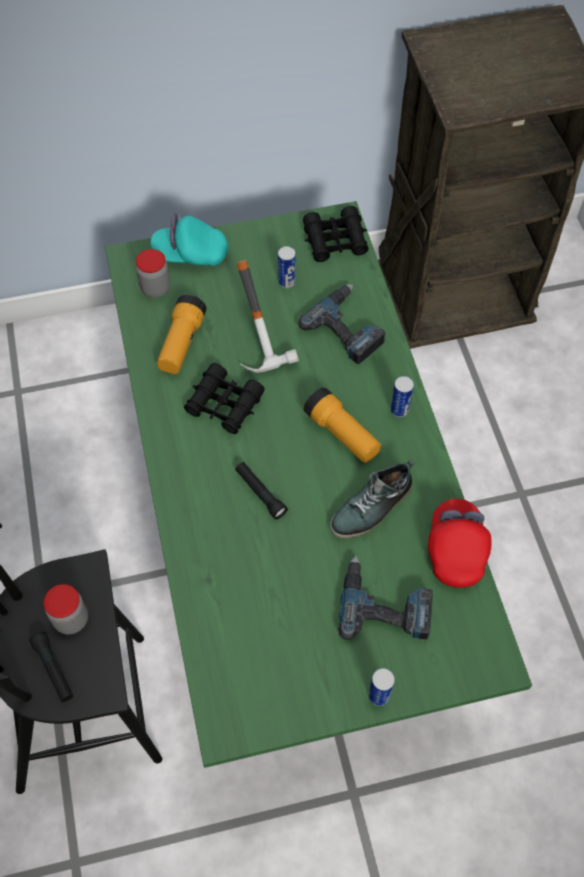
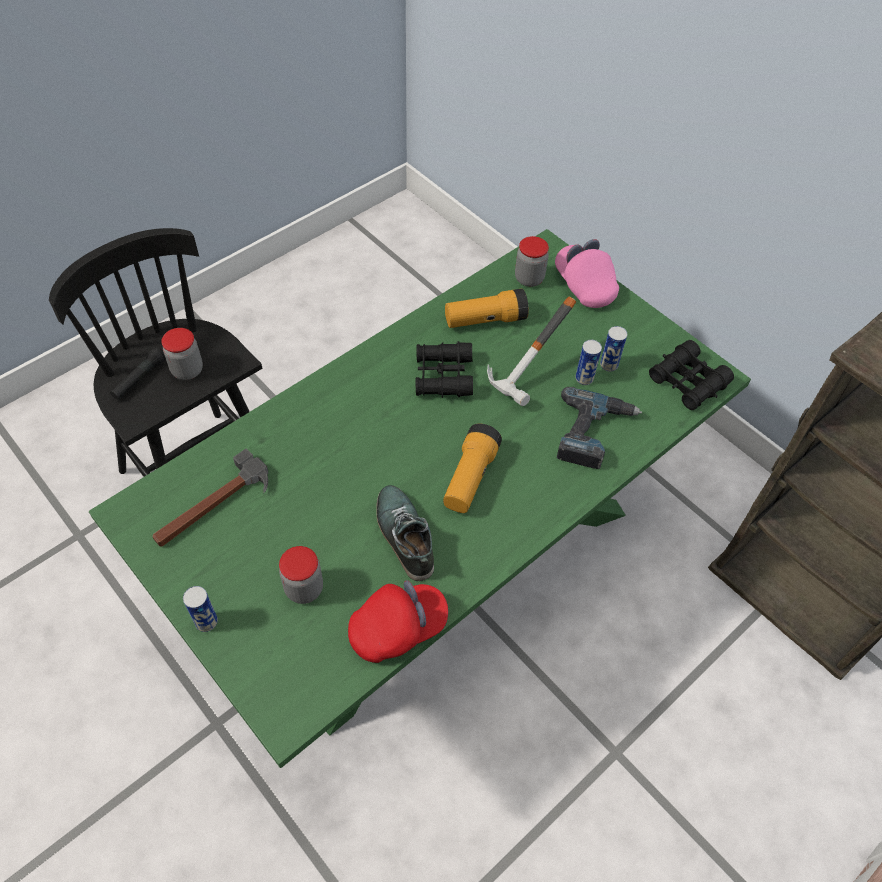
camera: 60 degrees right, 5 degrees down
turquoise cap [151,213,228,266] -> pink cap [555,239,619,308]
black flashlight [235,462,288,519] -> none
shoe [330,459,414,538] -> shoe turned 45 degrees clockwise [376,485,434,581]
power drill [338,556,433,640] -> jar [279,546,323,604]
can [391,376,414,418] -> can moved to [575,340,602,385]
none -> hammer [153,448,268,547]

